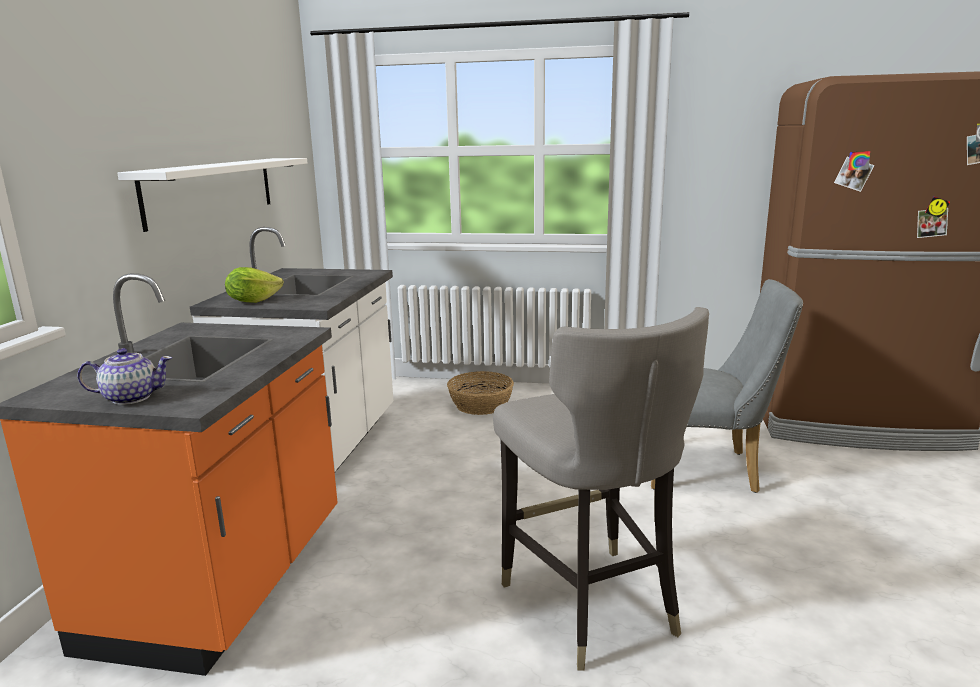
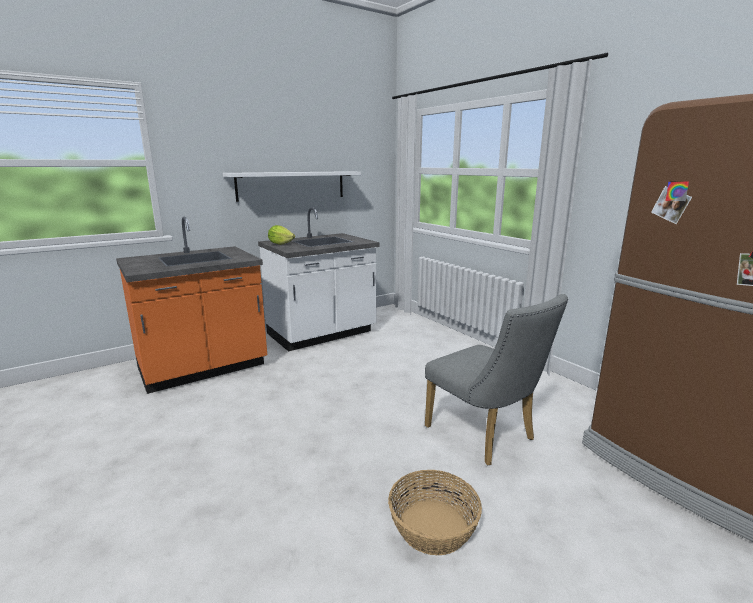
camera: 45 degrees right, 0 degrees up
teapot [77,348,172,405] -> none
basket [447,371,514,415] -> basket moved to [388,470,482,555]
grey stool [493,307,709,670] -> none

